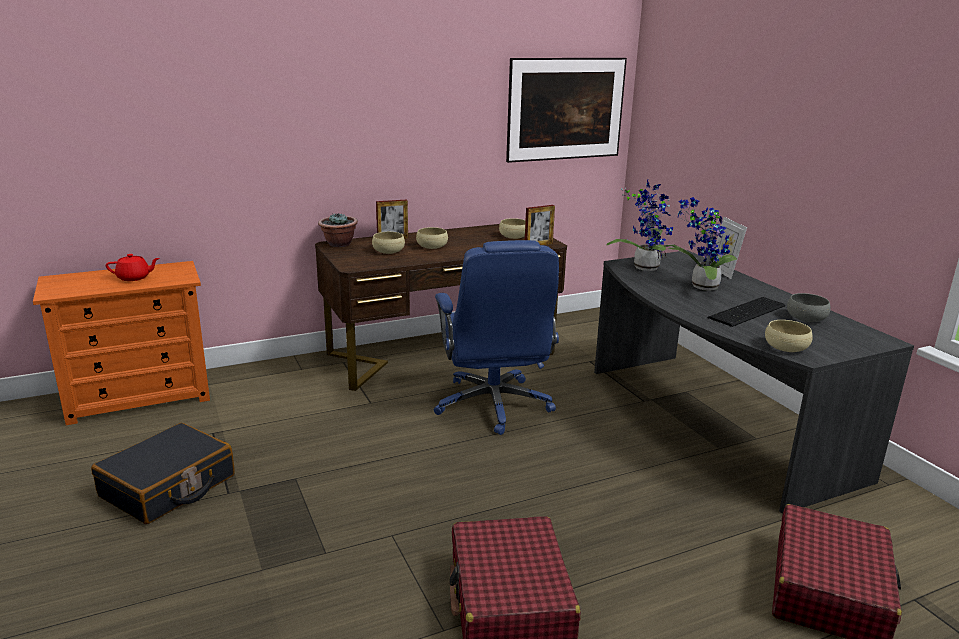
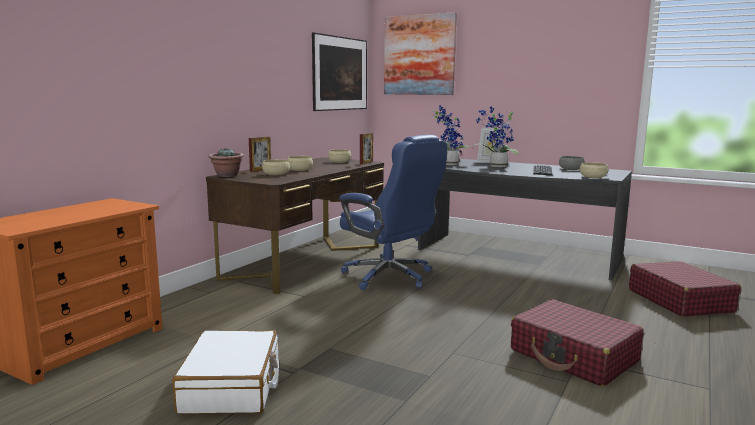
camera: 35 degrees left, 10 degrees down
black suitcase [91,423,235,524] -> white suitcase [173,330,279,414]
red teapot [106,254,159,281] -> none
none -> picture [384,12,457,95]

